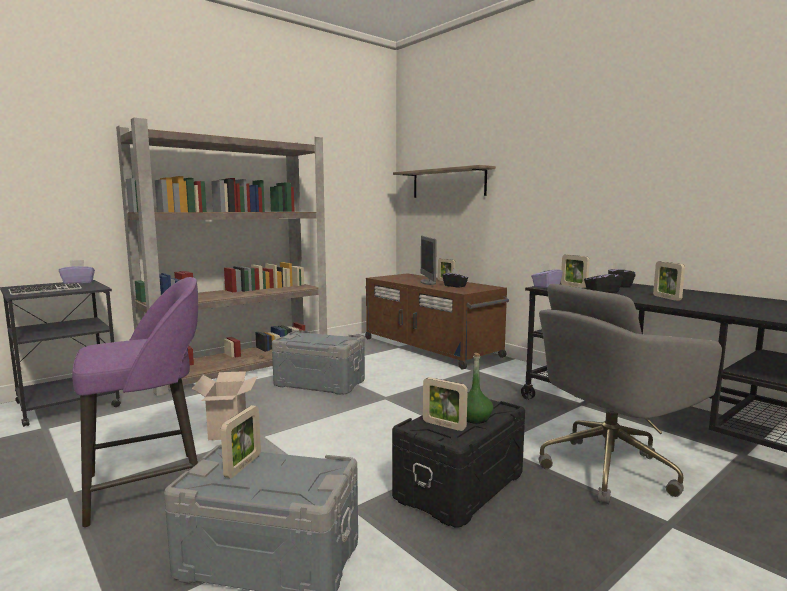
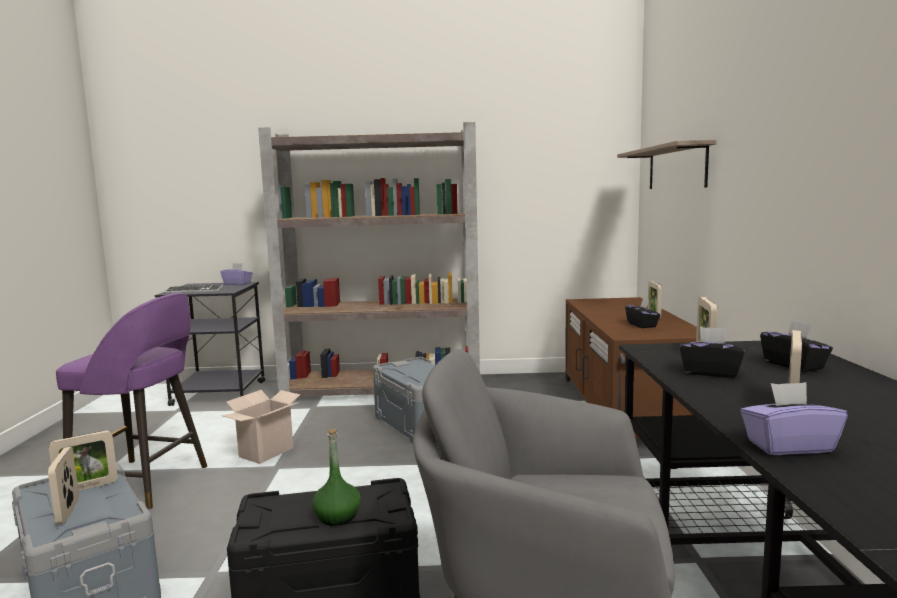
camera: 40 degrees right, 0 degrees up
monitor [421,236,437,285] -> none
picture frame [423,377,468,431] -> picture frame moved to [48,447,79,525]
purple tissue box [531,263,563,288] -> purple tissue box moved to [740,382,848,455]

